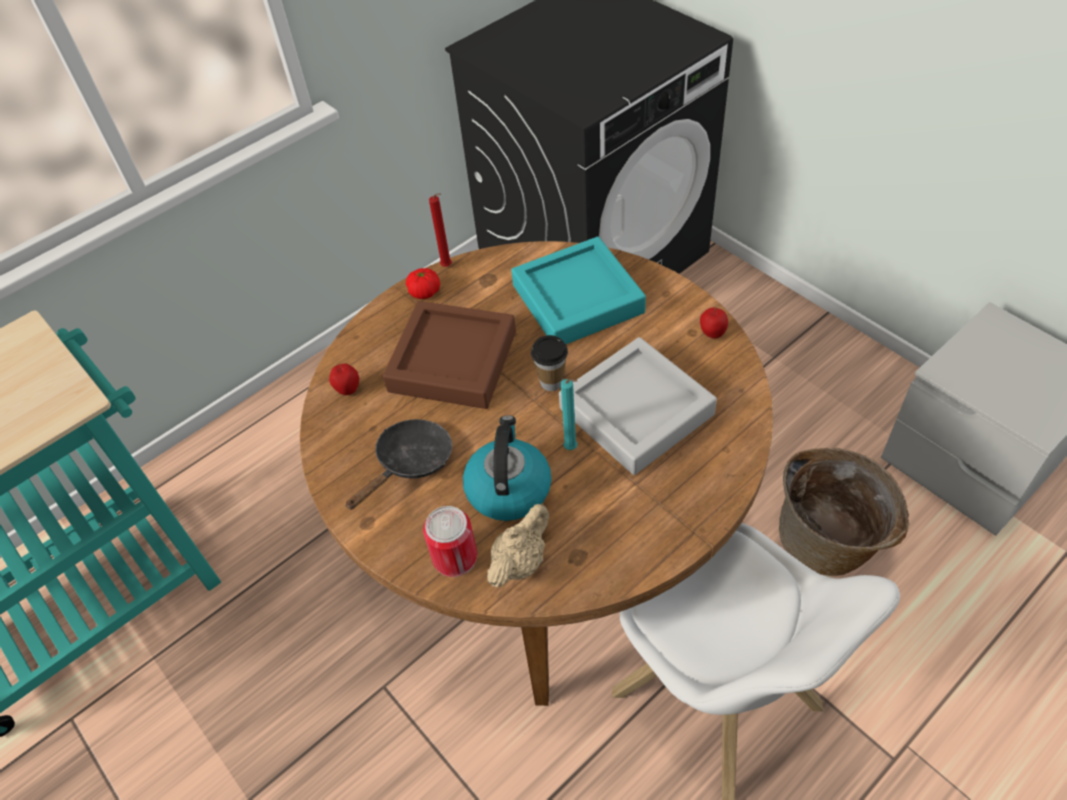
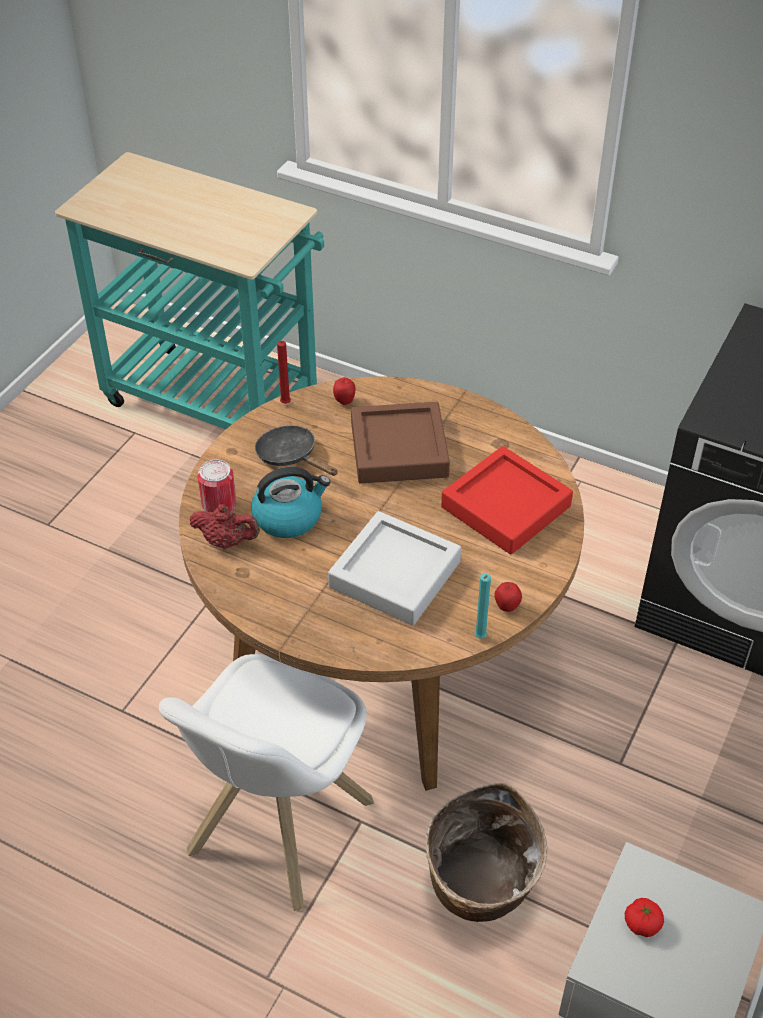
camera: 65 degrees right, 5 degrees down
black frying pan [346,419,452,510] -> black frying pan turned 150 degrees counterclockwise [255,425,338,476]
tomato [406,268,440,299] -> tomato moved to [625,898,664,937]
red candle [429,193,452,267] -> red candle moved to [277,341,291,404]
beige teapot [487,504,549,588] -> red teapot [190,504,260,549]
turquoise tray [511,237,646,344] -> red tray [441,446,573,554]
cup [531,335,568,391] -> none
turquoise candle [561,379,577,450] -> turquoise candle moved to [475,574,491,639]

